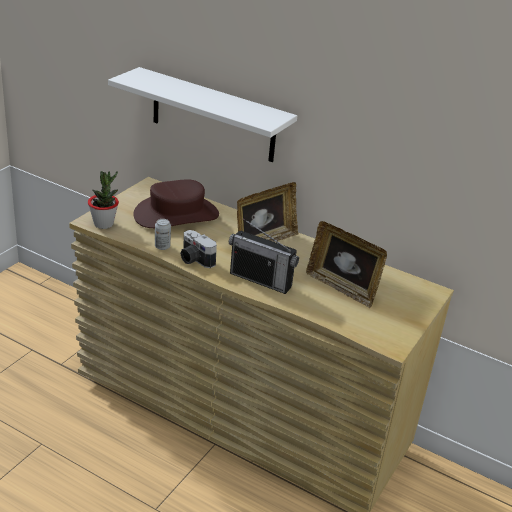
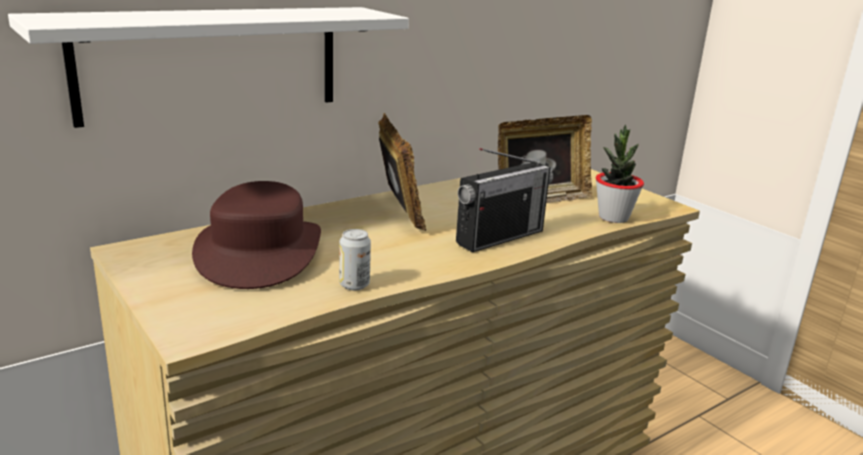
camera: 65 degrees left, 10 degrees down
potted plant [88,171,119,229] -> potted plant moved to [596,125,644,223]
camera [180,230,217,268] -> none

